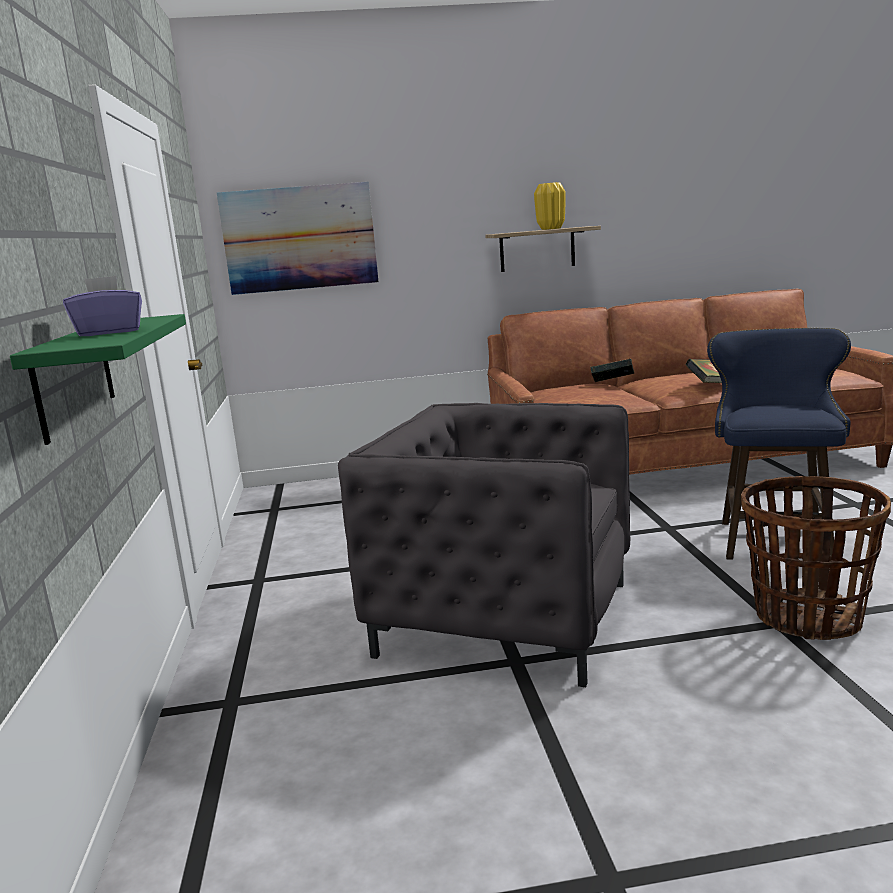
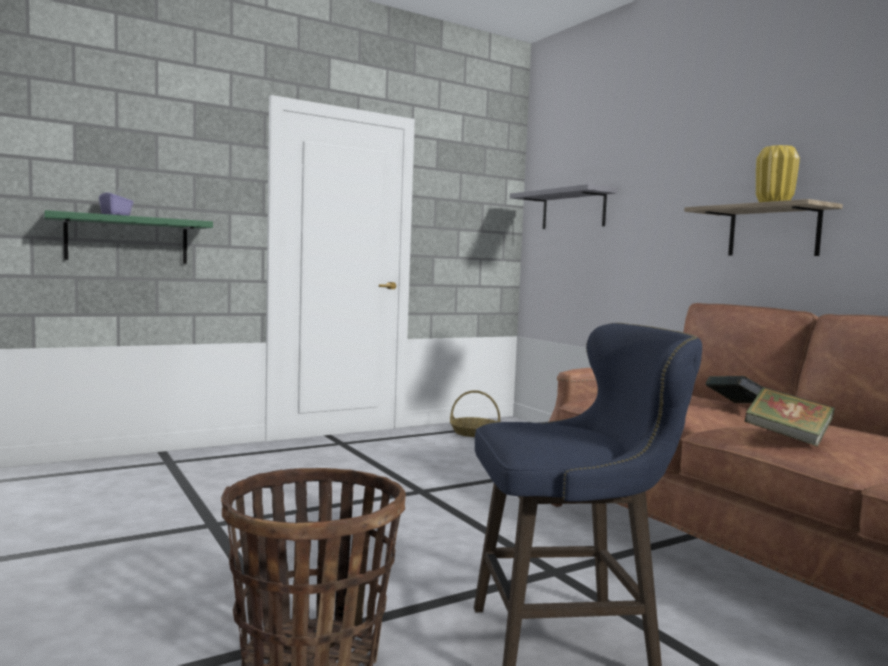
camera: 65 degrees right, 10 degrees down
picture [217,182,379,295] -> grey shelf [510,184,617,229]
grey armchair [338,403,630,687] -> none
none -> basket [450,390,500,437]

